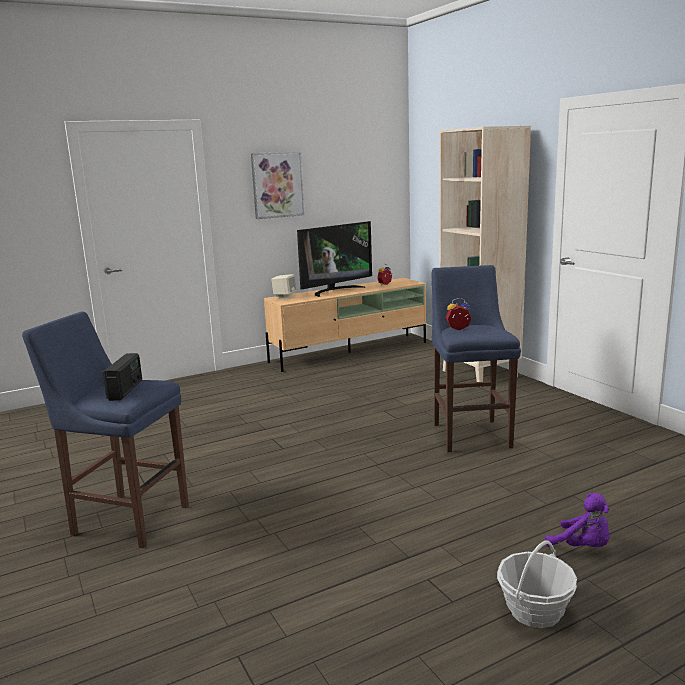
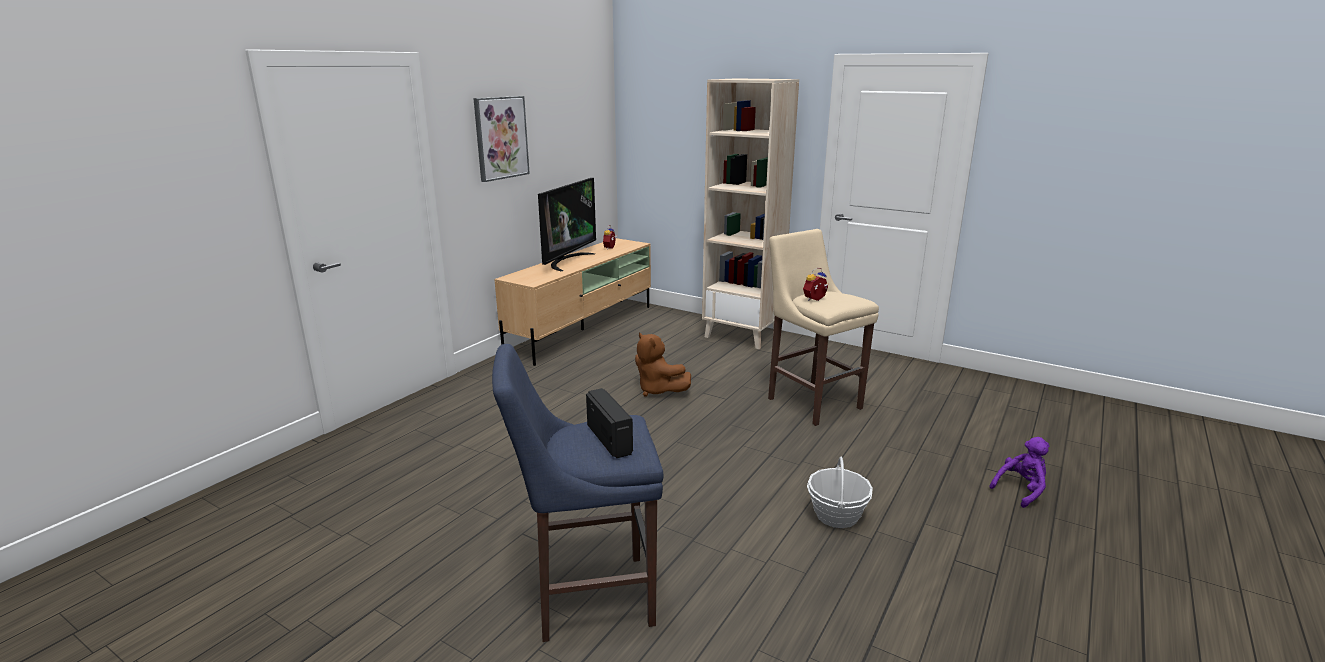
camera: 30 degrees left, 5 degrees up
beige speaker [271,274,296,299] -> none
blue stool [431,265,521,452] -> beige stool [768,229,879,426]
basket [497,540,577,628] -> basket moved to [807,456,873,528]
purple plush toy [545,493,610,547] -> purple plush toy turned 45 degrees counterclockwise [989,437,1049,508]
none -> brown plush toy [635,332,691,397]

